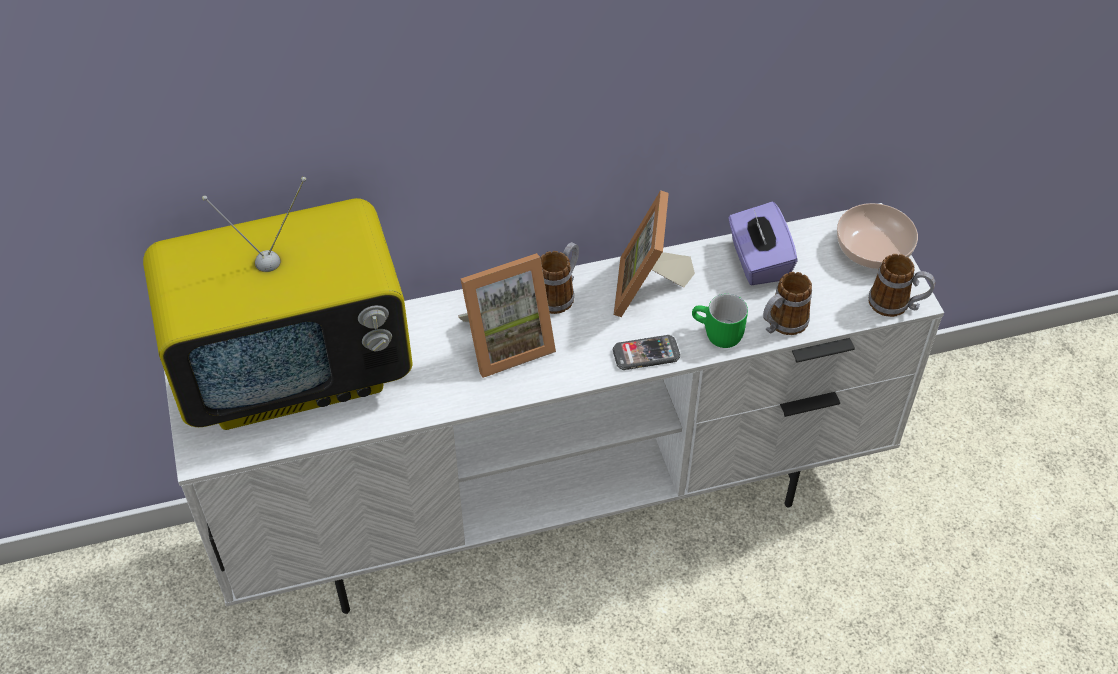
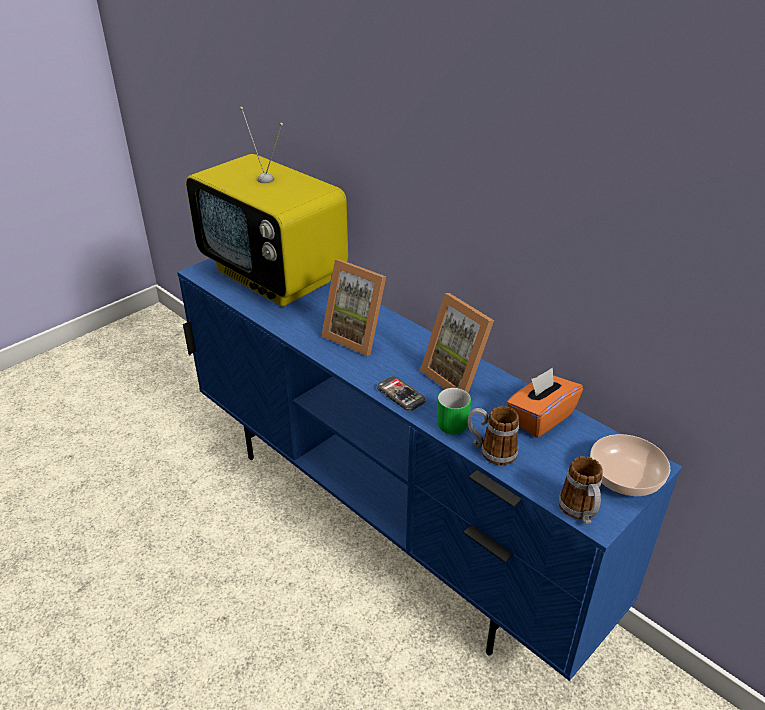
camera: 60 degrees right, 15 degrees down
white tv stand [164,203,944,614] -> blue tv stand [177,258,682,681]
mug [540,242,579,314] -> none
picture frame [613,190,695,317] -> picture frame turned 105 degrees counterclockwise [420,293,494,393]
purple tissue box [728,202,798,285] -> orange tissue box [506,368,583,438]

